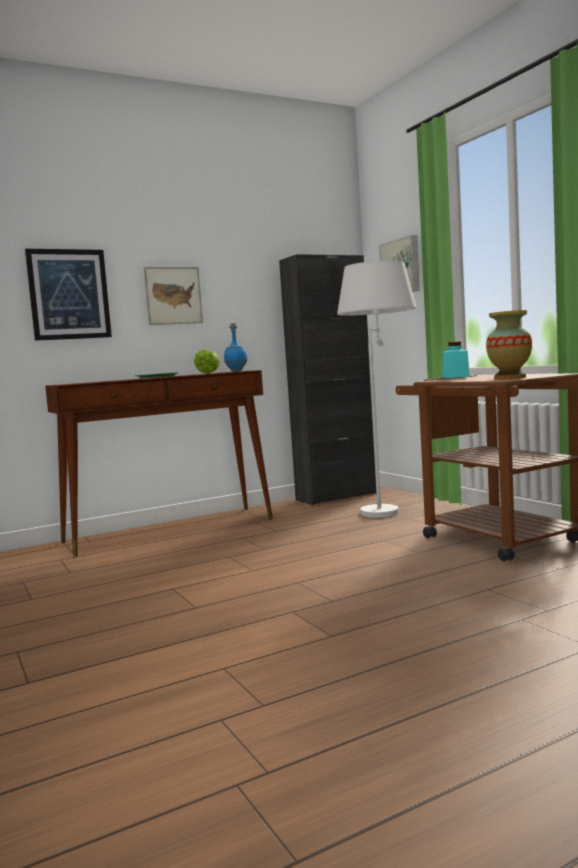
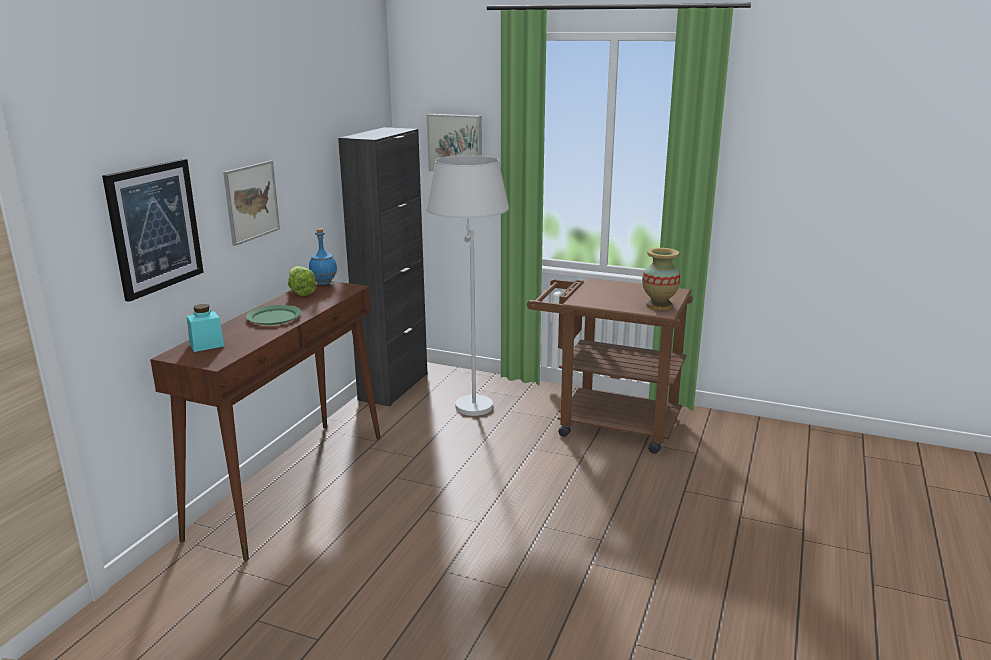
camera: 40 degrees left, 15 degrees up
turquoise jar [443,342,470,378] -> turquoise jar moved to [187,304,225,352]

